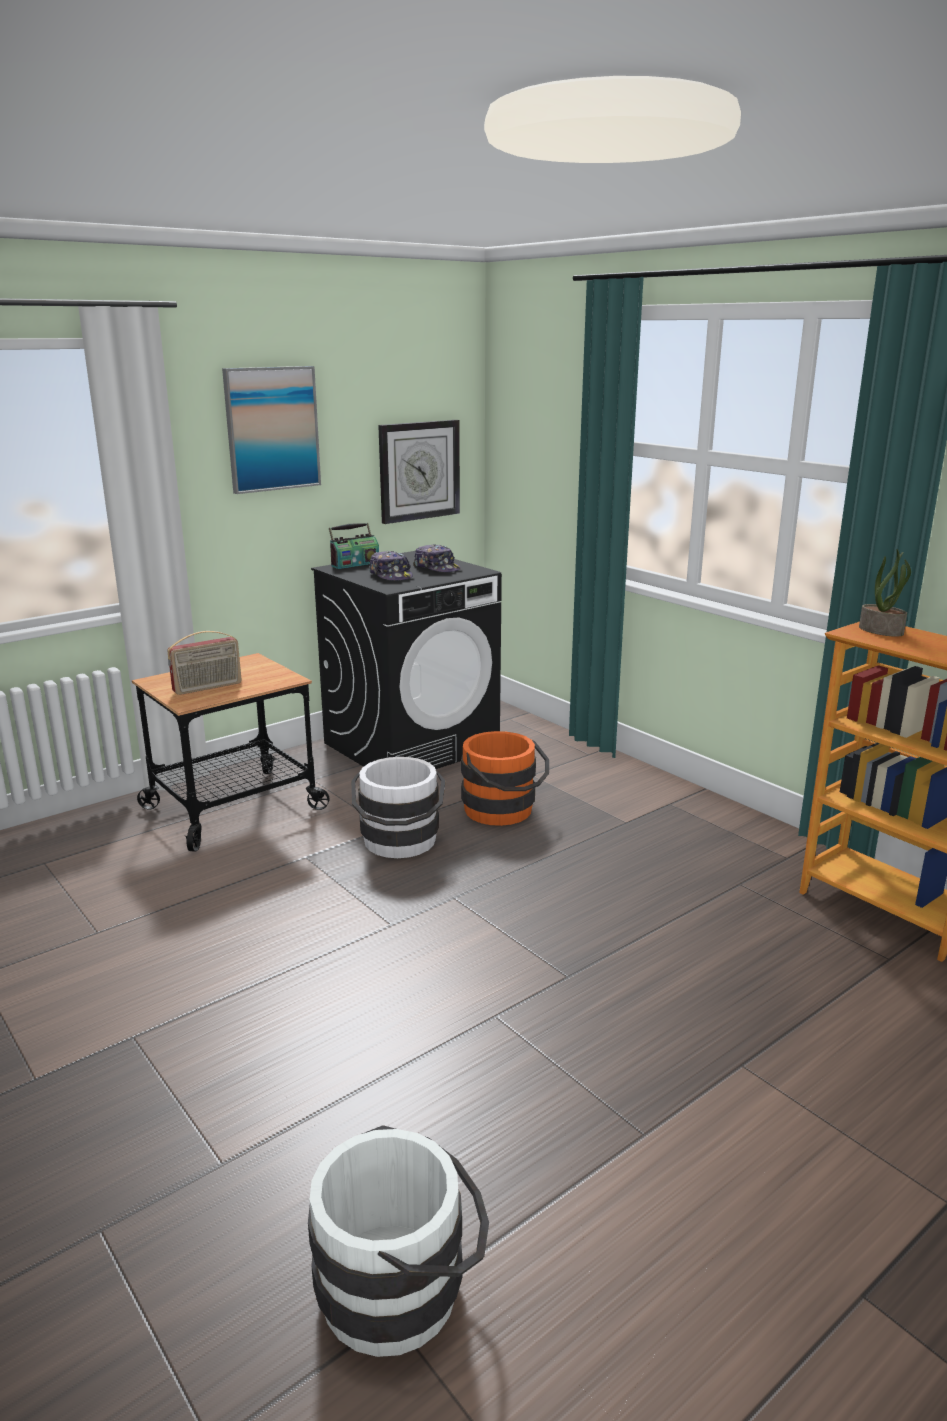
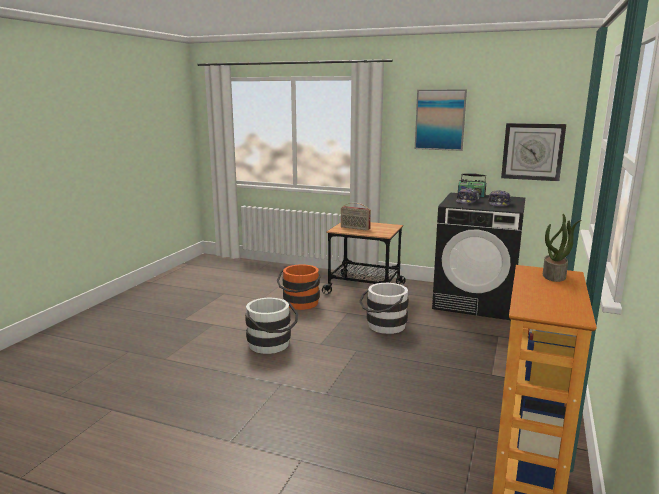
camera: 60 degrees right, 5 degrees down
white bucket [308,1125,489,1357] -> white bucket moved to [245,298,298,354]
orange bucket [461,731,549,826] -> orange bucket moved to [277,264,321,310]

